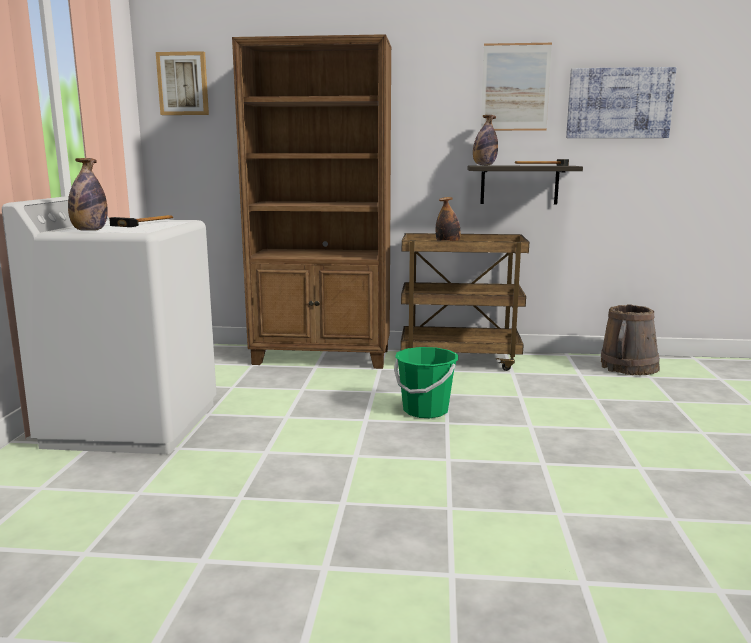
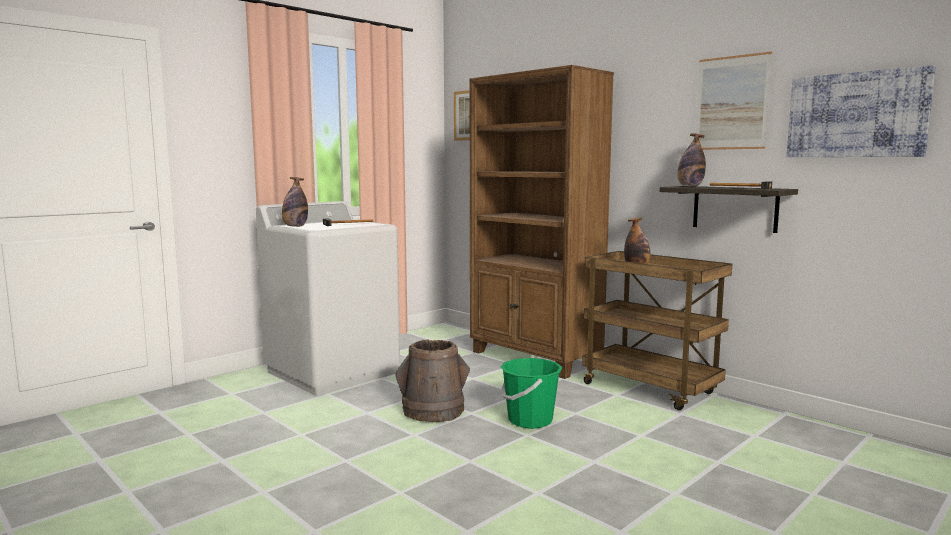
camera: 40 degrees right, 5 degrees down
brown bucket [601,304,660,375] -> brown bucket moved to [395,339,470,422]

